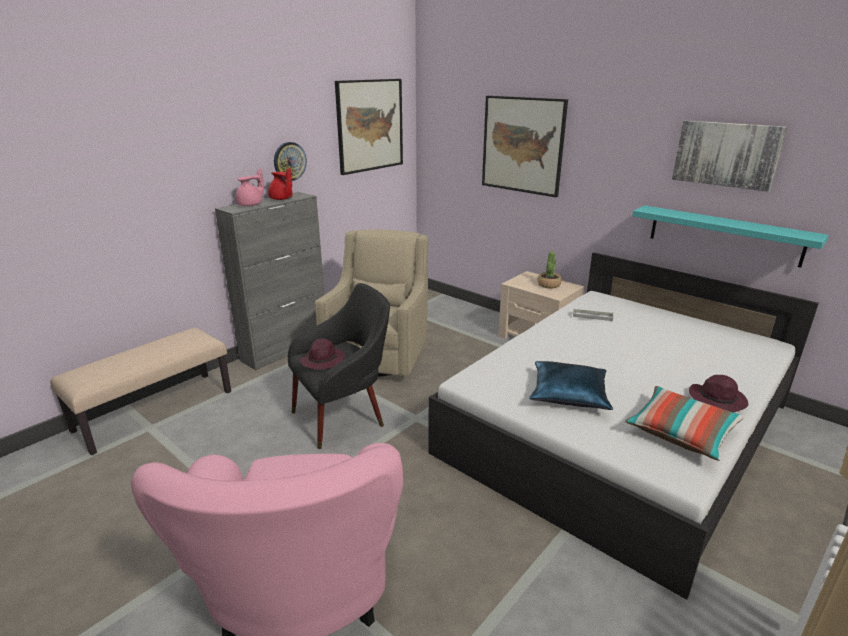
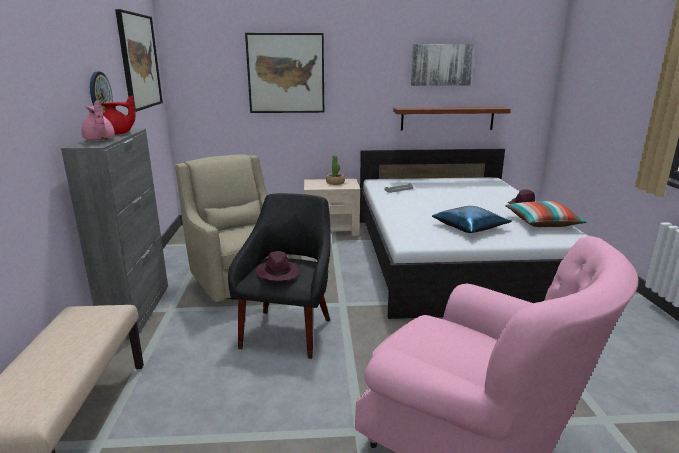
camera: 45 degrees left, 5 degrees down
pink teapot [236,168,264,206] -> pink teapot turned 150 degrees clockwise [82,101,115,141]
turquoise shelf [632,205,829,268] -> brown shelf [393,107,511,131]

